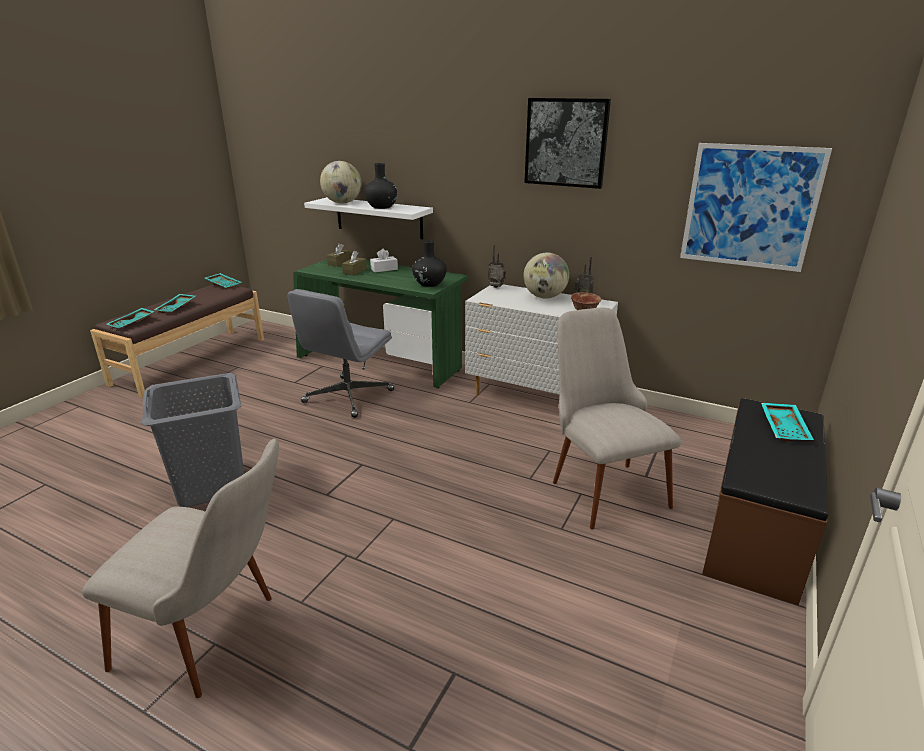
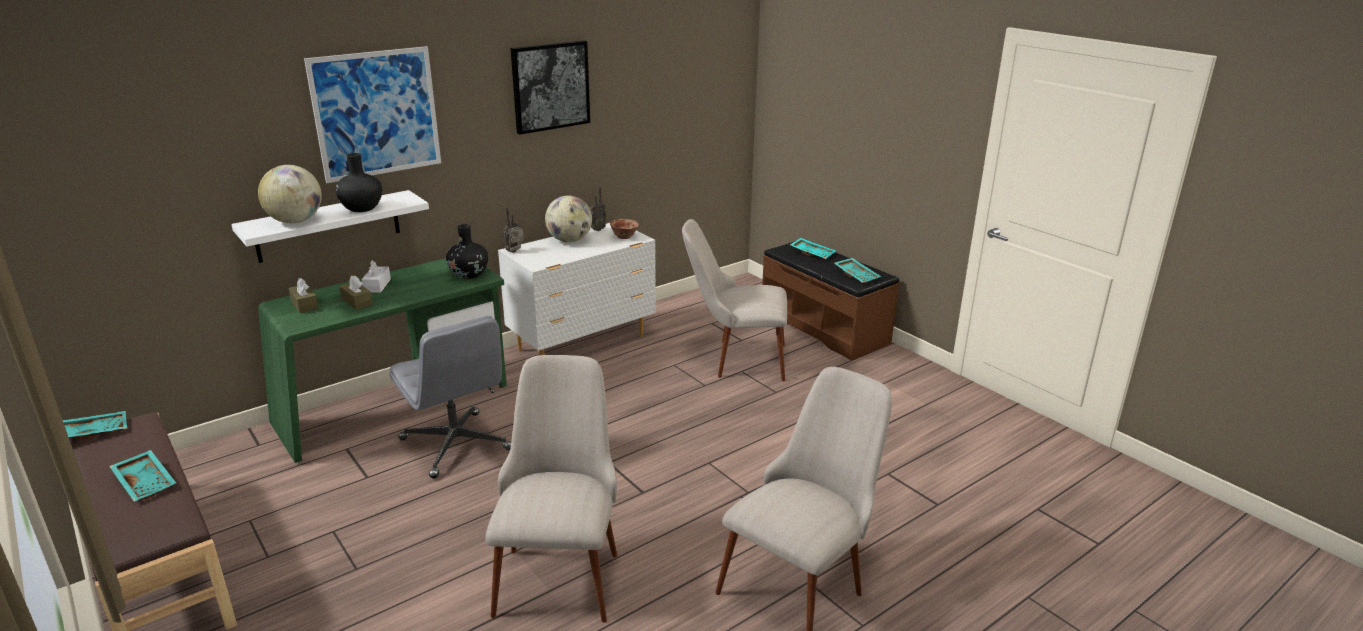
camera: 65 degrees left, 0 degrees up
turquoise tray [106,308,155,328] -> turquoise tray moved to [834,258,881,283]
grey laundry basket [142,373,244,507] -> beige chair [485,355,617,623]
picture [680,143,832,272] -> picture moved to [304,46,441,183]

